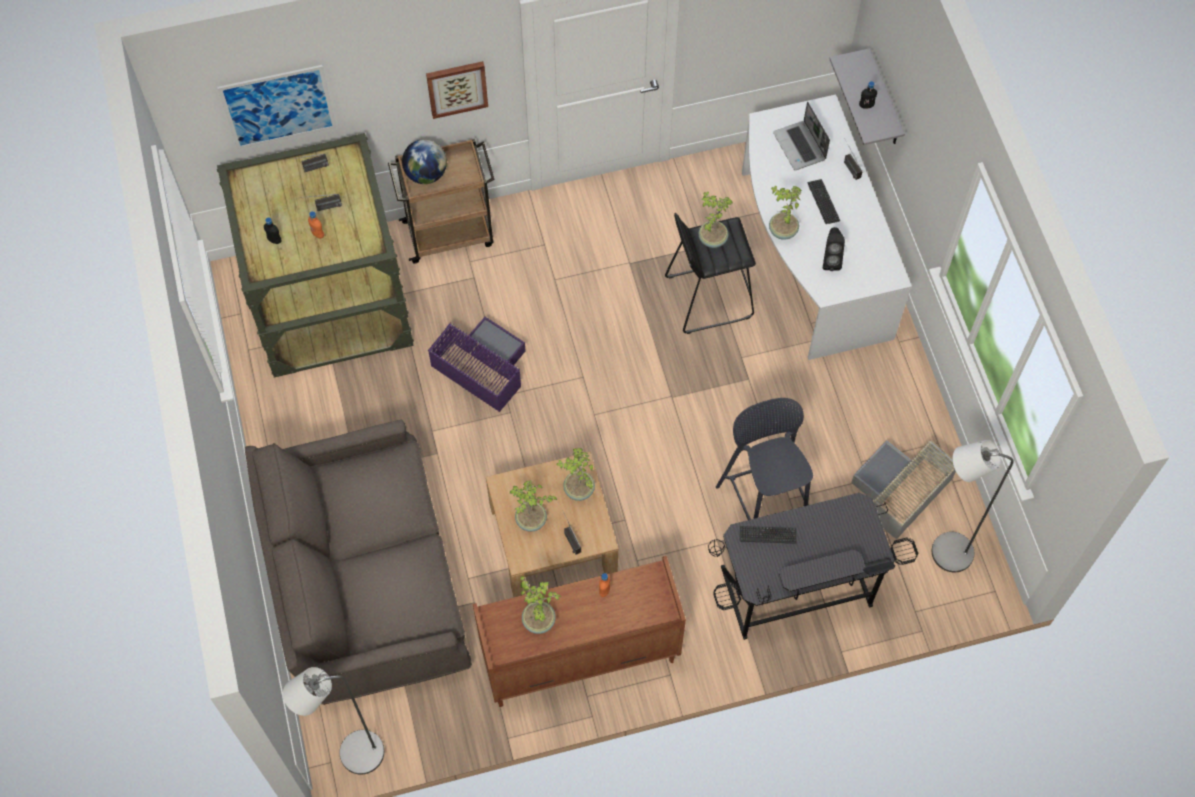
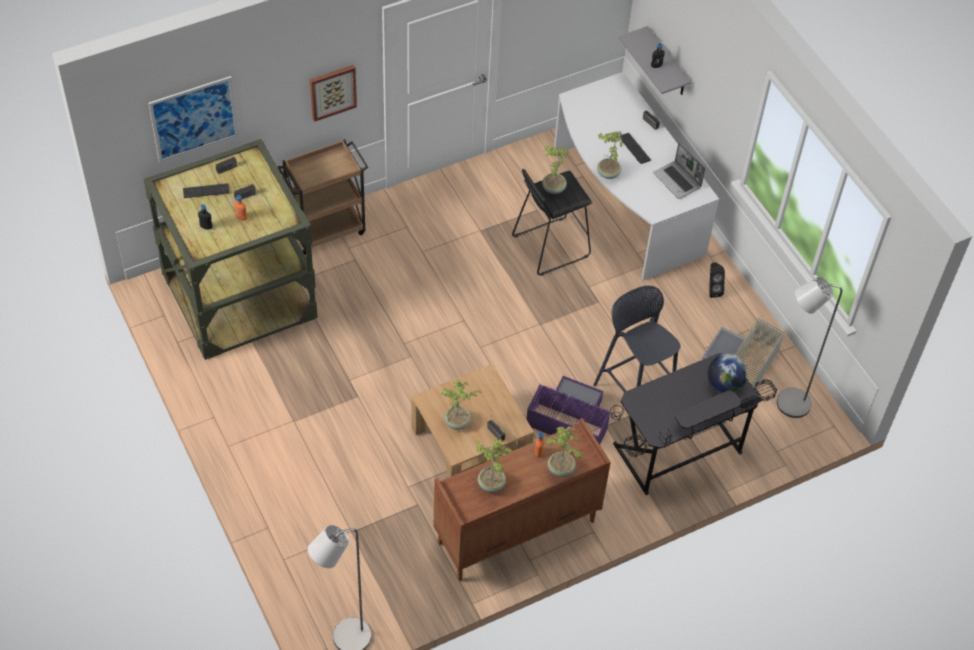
camera: 15 degrees left, 10 degrees down
grey sofa [245,420,472,705] -> none
globe [402,139,447,184] -> globe moved to [708,353,748,393]
purple storage box [428,317,525,412] -> purple storage box moved to [527,376,610,445]
potted plant [556,448,595,501] -> potted plant moved to [546,427,581,477]
keyboard [740,526,797,544] -> keyboard moved to [183,183,229,198]
laptop [773,101,830,170] -> laptop moved to [653,143,705,199]
black speaker [823,227,845,271] -> black speaker moved to [709,262,725,298]

